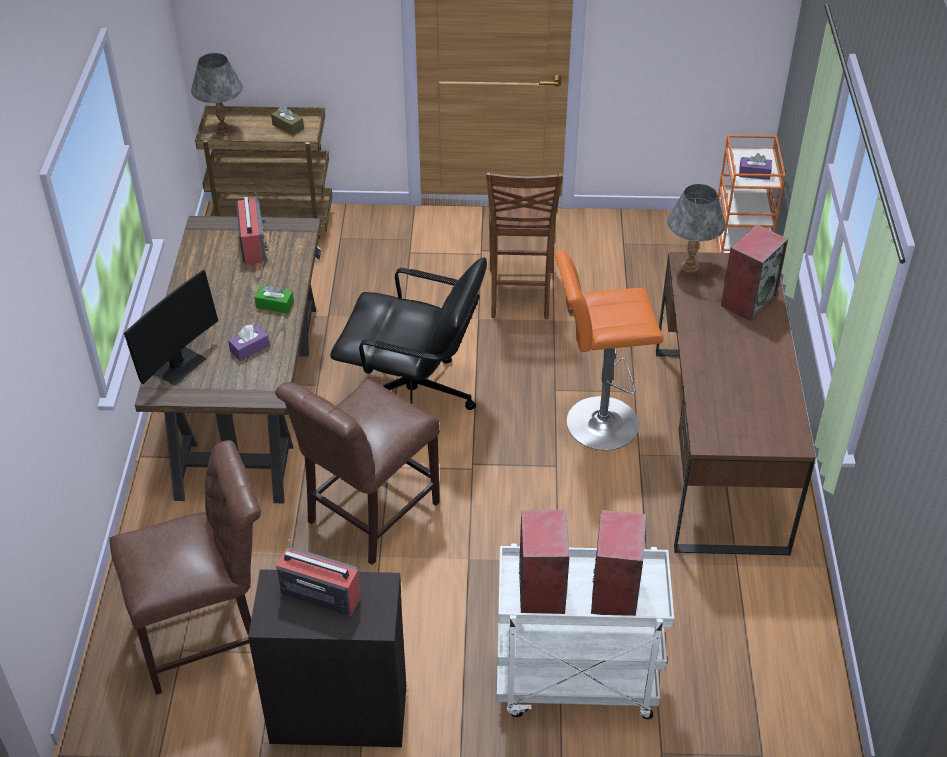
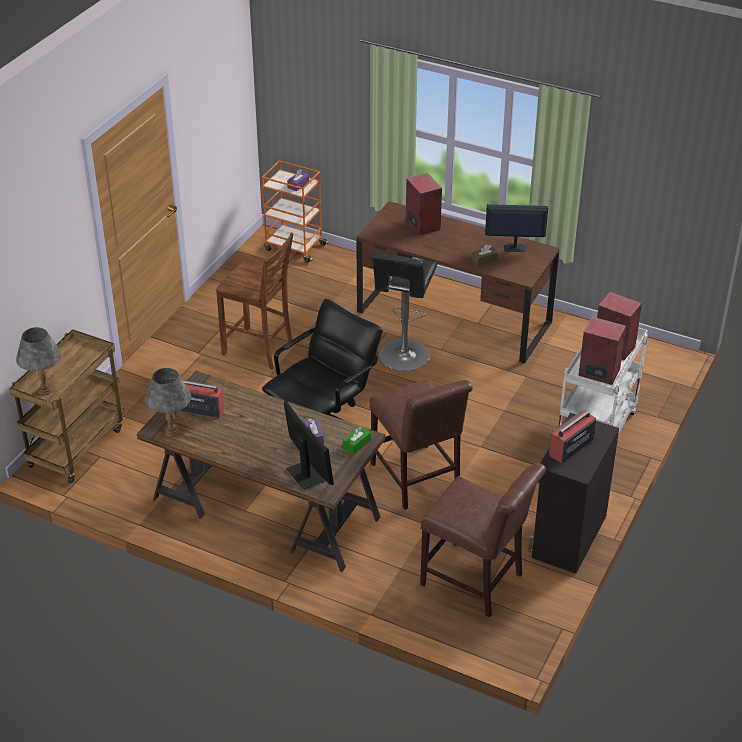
camera: 65 degrees left, 5 degrees down
brown chair [109,440,261,695] -> brown chair turned 120 degrees clockwise [420,463,546,618]
green tissue box [254,284,294,314] -> green tissue box moved to [343,426,371,455]
brown tissue box [271,106,304,135] -> brown tissue box moved to [472,244,498,266]
orange stool [554,250,663,450] -> black stool [372,252,437,371]
grey table lamp [667,184,726,273] -> grey table lamp moved to [145,368,191,437]
none -> monitor [485,204,548,252]

